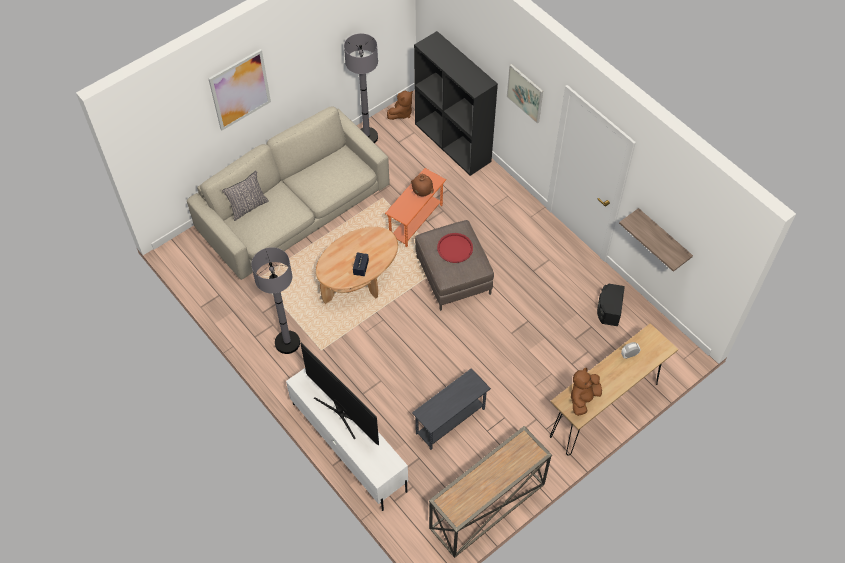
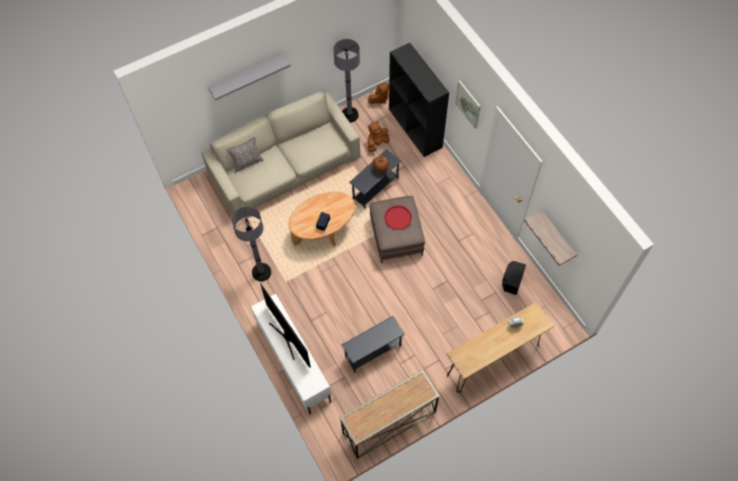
camera: 10 degrees right, 5 degrees up
picture [208,49,271,130] -> grey shelf [208,53,291,101]
orange side table [385,168,446,247] -> grey side table [349,149,401,209]
brown plush toy [571,368,602,416] -> brown plush toy moved to [368,121,389,152]

